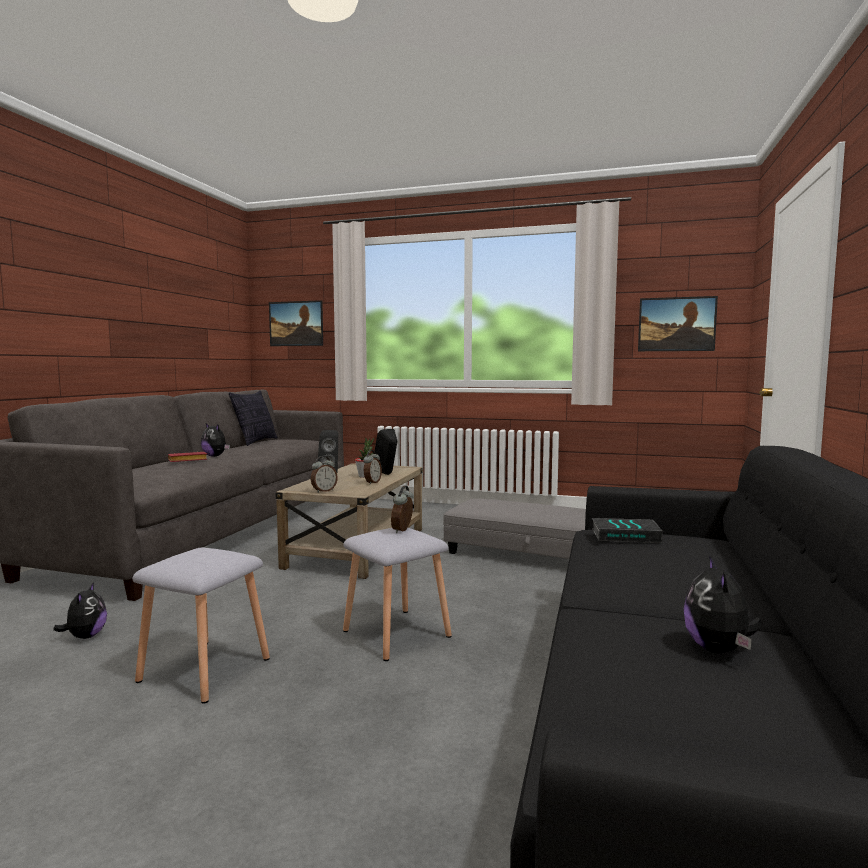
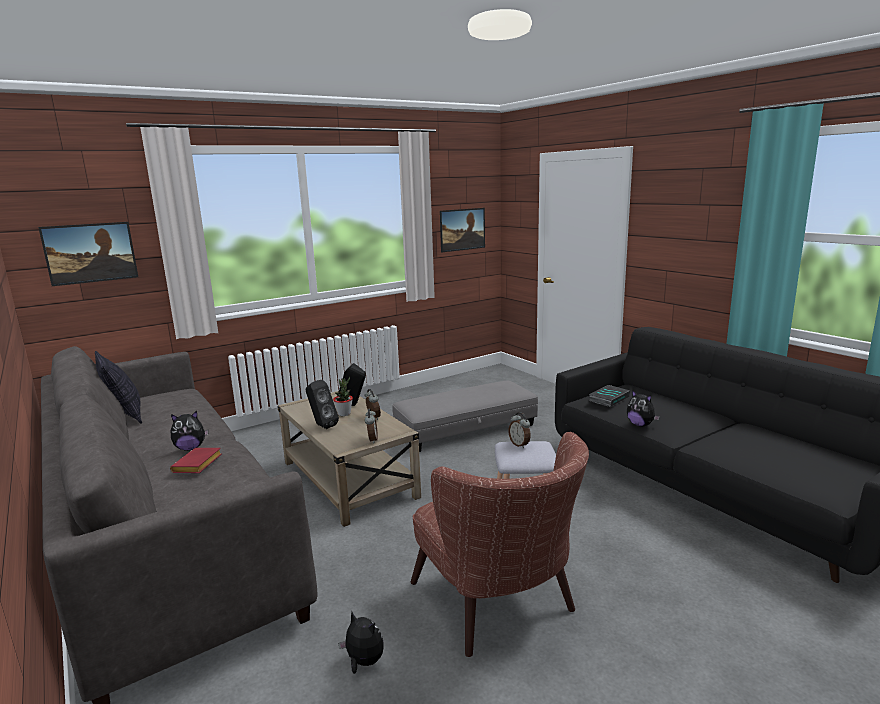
camera: 50 degrees left, 10 degrees up
grey stool [132,548,270,704] -> brown armchair [411,432,589,657]
plush toy [684,555,761,653] -> plush toy moved to [627,390,660,427]

